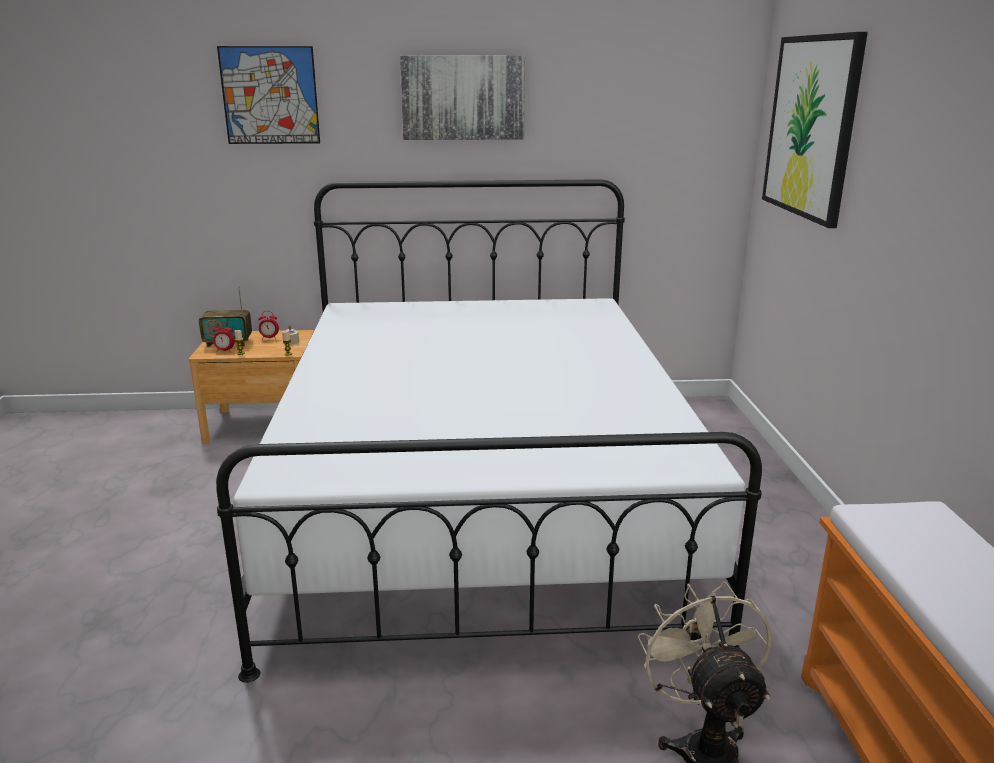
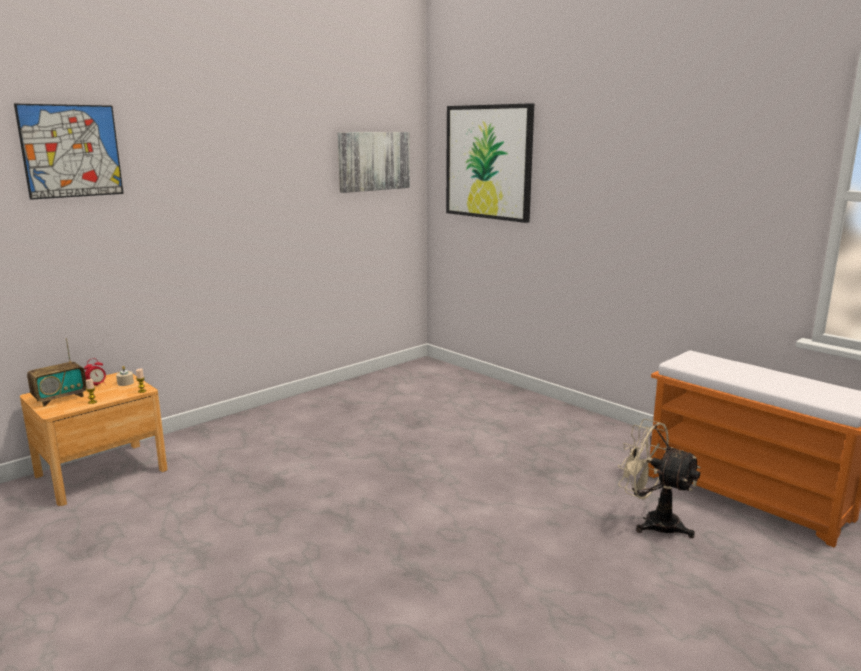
camera: 40 degrees left, 5 degrees down
alarm clock [213,322,235,353] -> none
white bed [216,179,762,683] -> none
picture [400,56,525,140] -> picture moved to [338,132,410,193]

